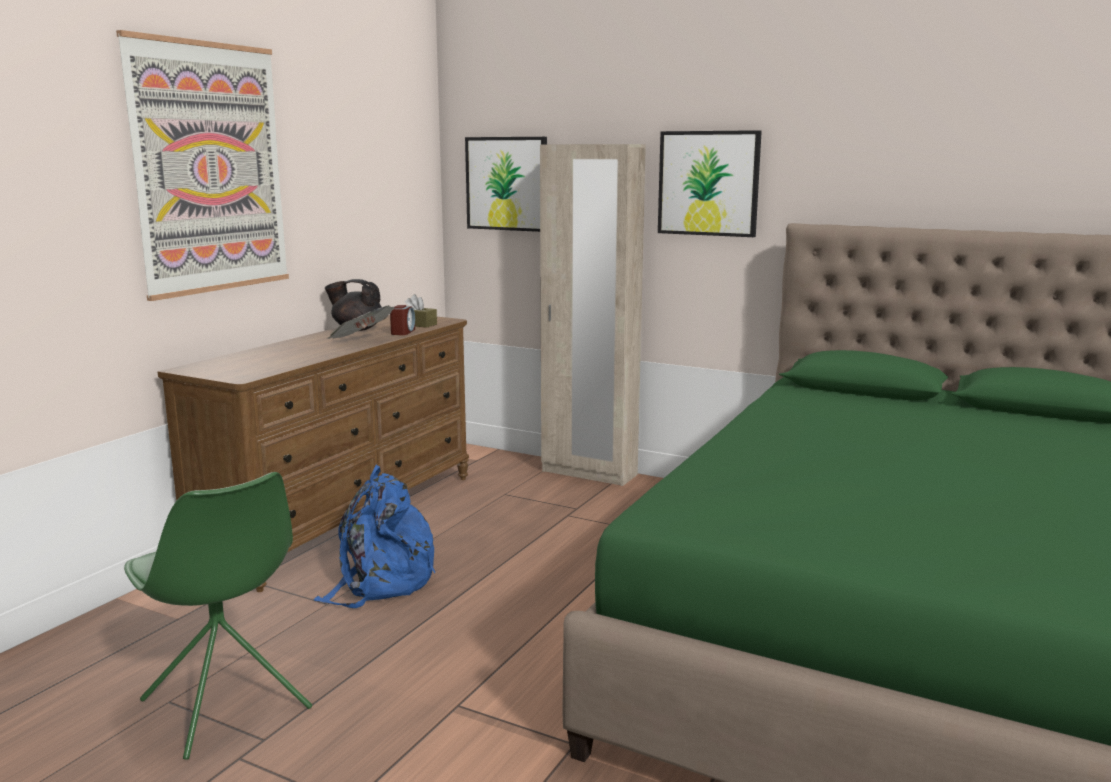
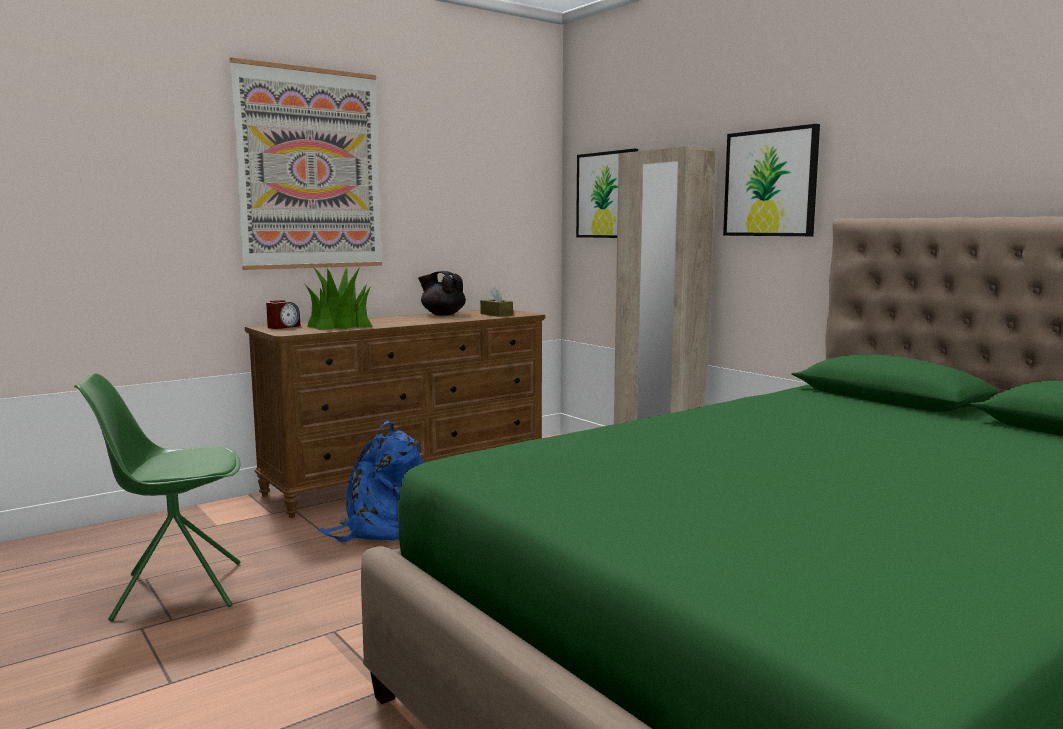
camera: 25 degrees right, 5 degrees down
green chair [124,472,312,760] -> green chair turned 90 degrees clockwise [74,373,240,621]
newspaper [327,305,395,339] -> none
alarm clock [390,305,415,335] -> alarm clock moved to [266,300,300,329]
none -> potted plant [306,267,372,330]

